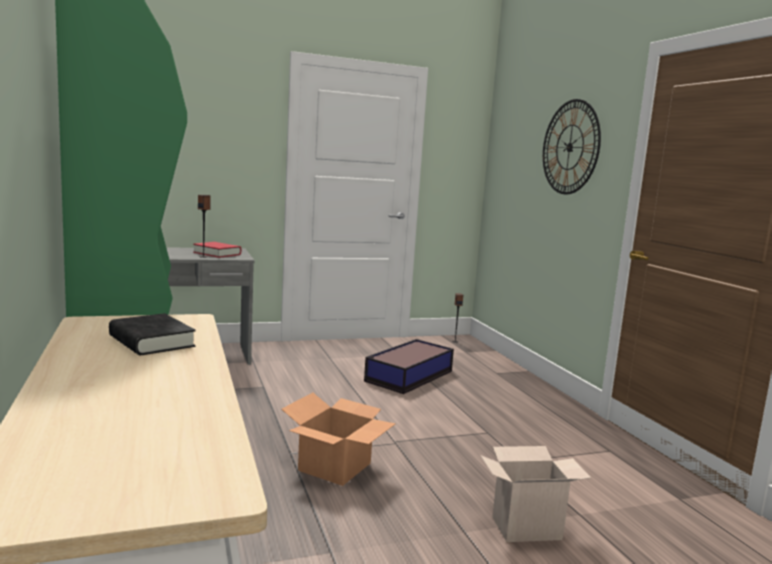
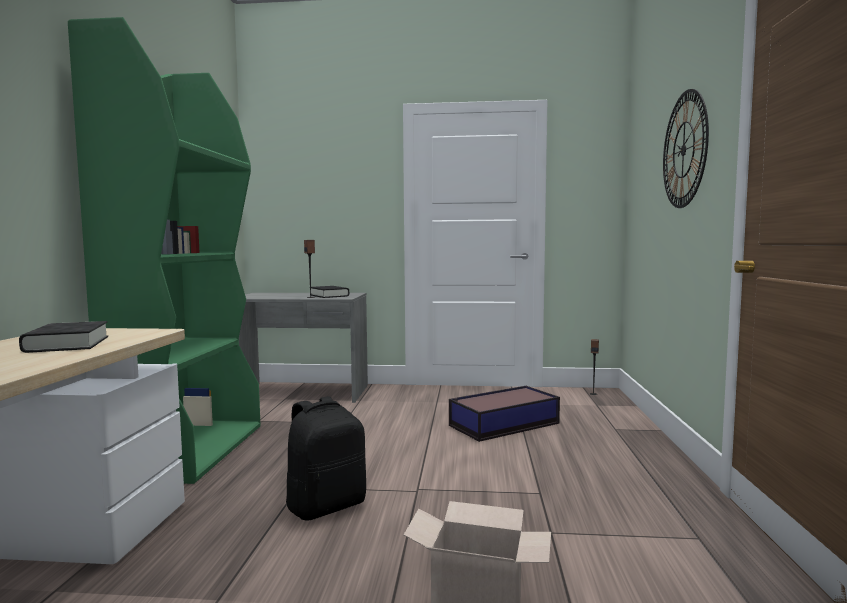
camera: 25 degrees right, 5 degrees down
red book [193,242,241,258] -> black book [311,286,349,298]
cardboard box [281,393,396,486] -> black backpack [286,396,366,521]

